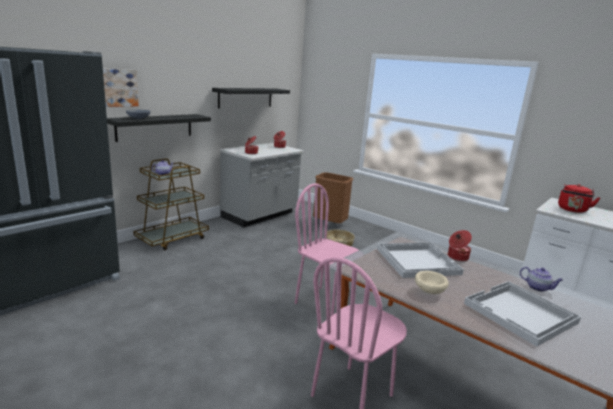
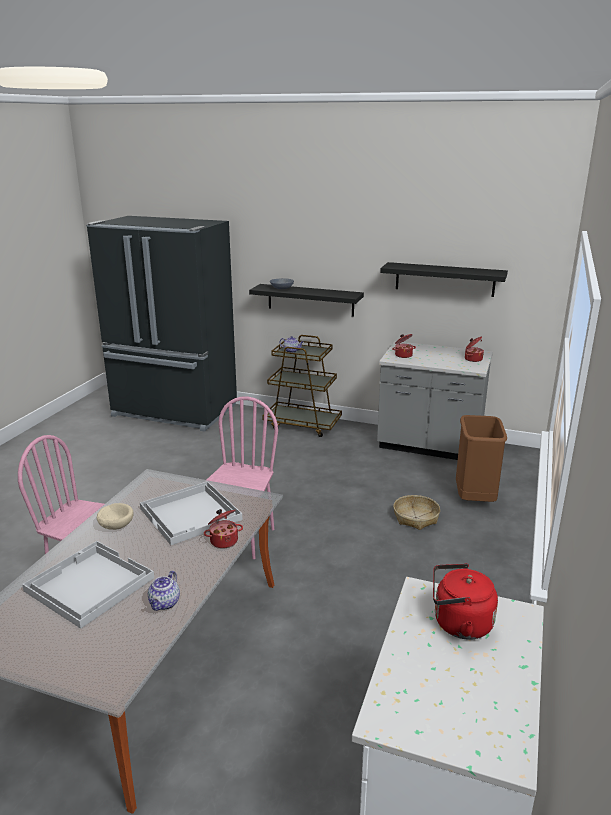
camera: 70 degrees right, 5 degrees up
picture [103,69,139,107] -> none

